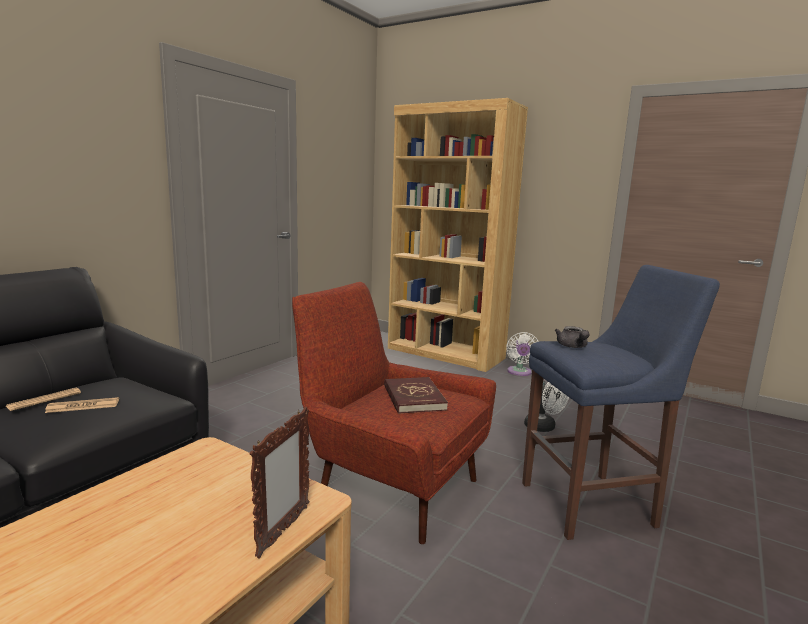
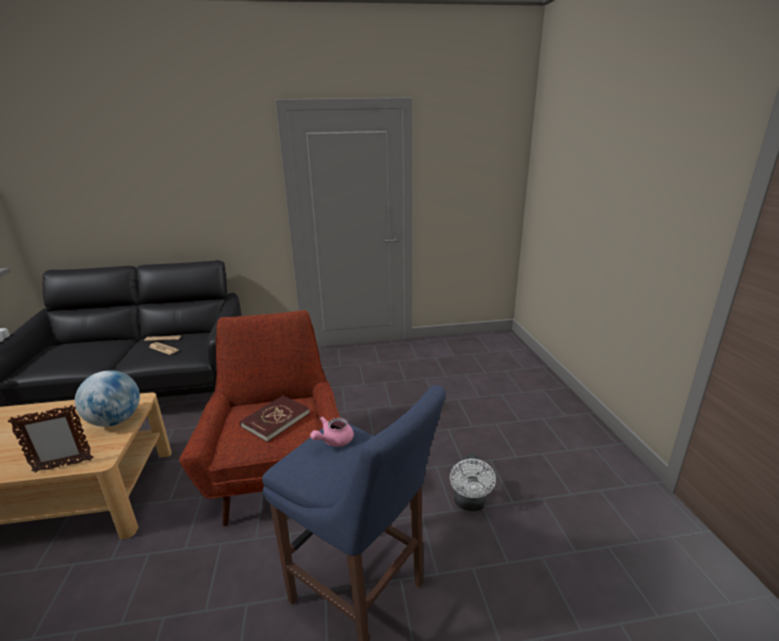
camera: 50 degrees right, 10 degrees up
brown bookcase [388,98,528,372] -> none
white fan [506,332,539,376] -> none
grey teapot [555,326,589,348] -> pink teapot [310,417,354,447]
none -> globe [75,371,140,427]

